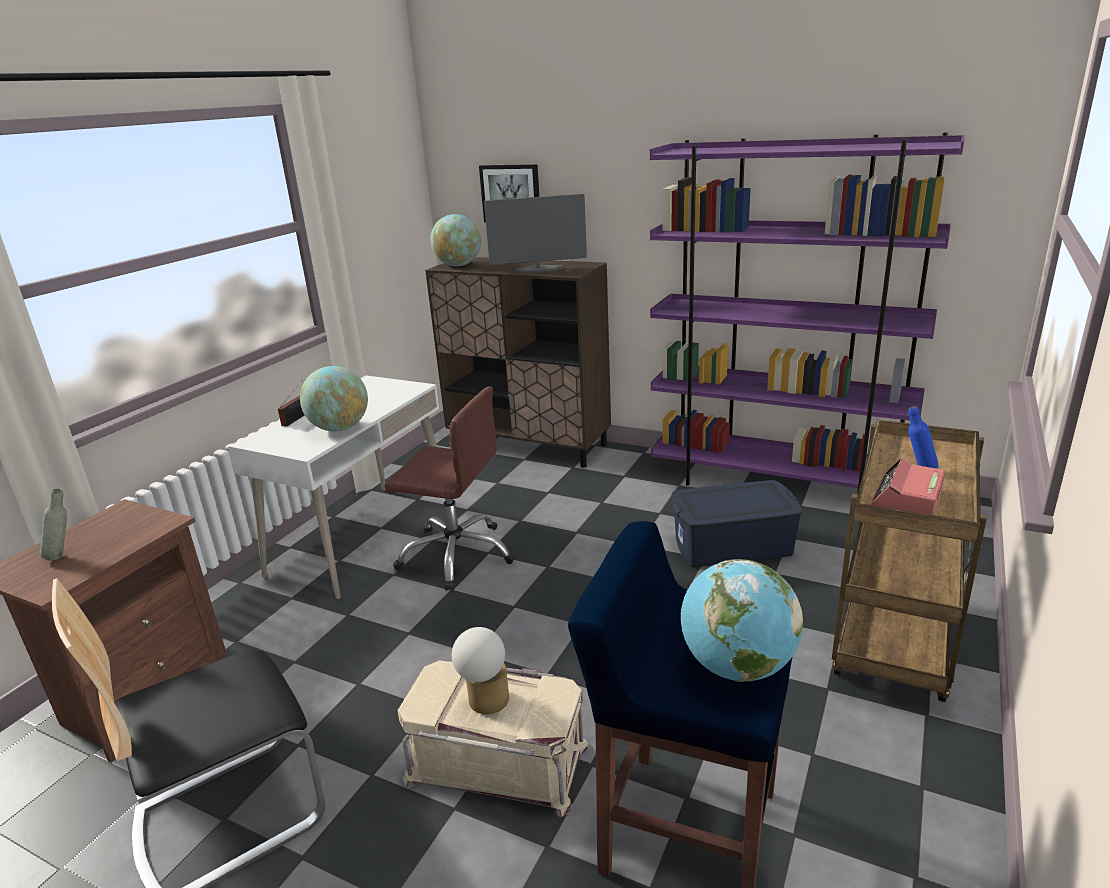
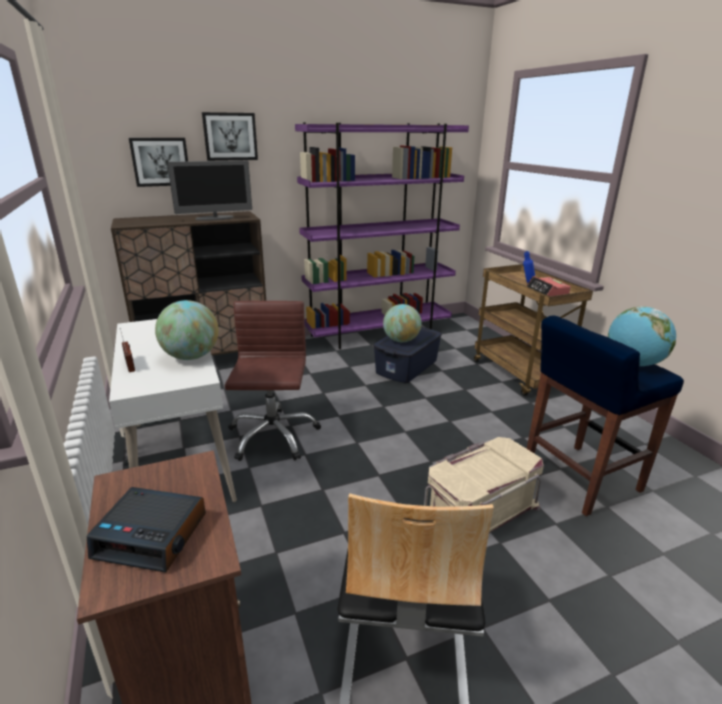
camera: 50 degrees left, 0 degrees up
grey bottle [40,489,67,560] -> alarm clock [87,487,206,573]
brown office chair [385,386,515,591] -> brown office chair turned 60 degrees counterclockwise [225,301,321,461]
globe [430,214,481,266] -> globe moved to [383,304,422,342]
table lamp [452,627,509,714] -> none
monitor [484,194,587,273] -> monitor turned 150 degrees counterclockwise [167,160,252,221]
none -> picture [202,112,258,161]

